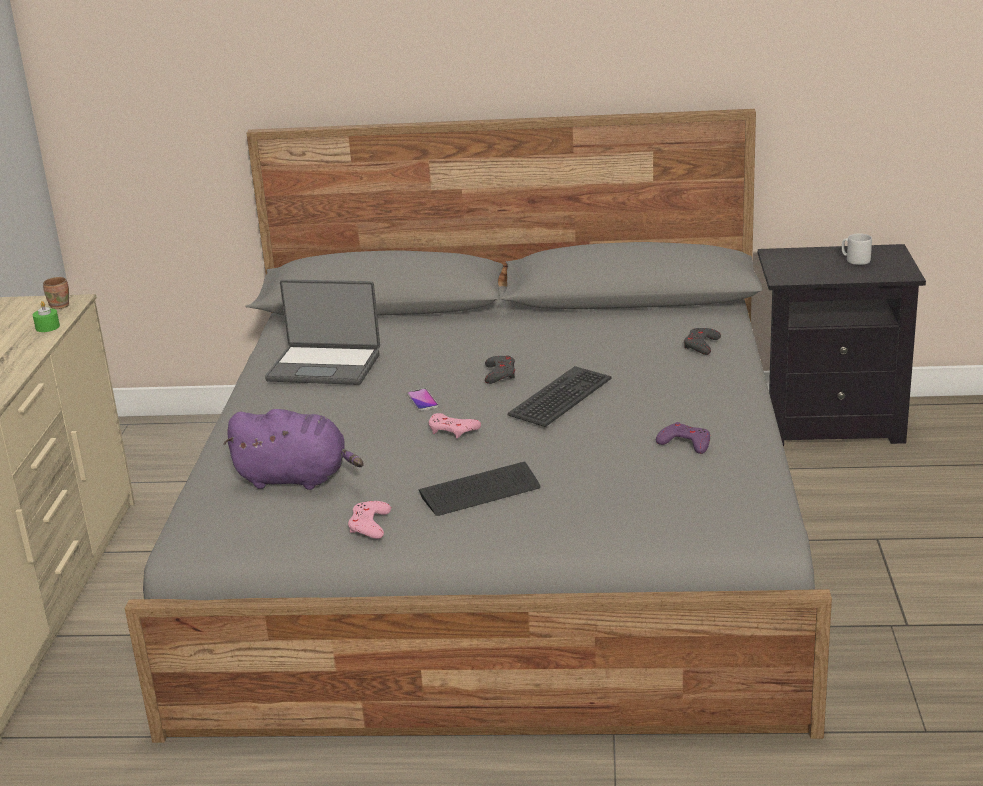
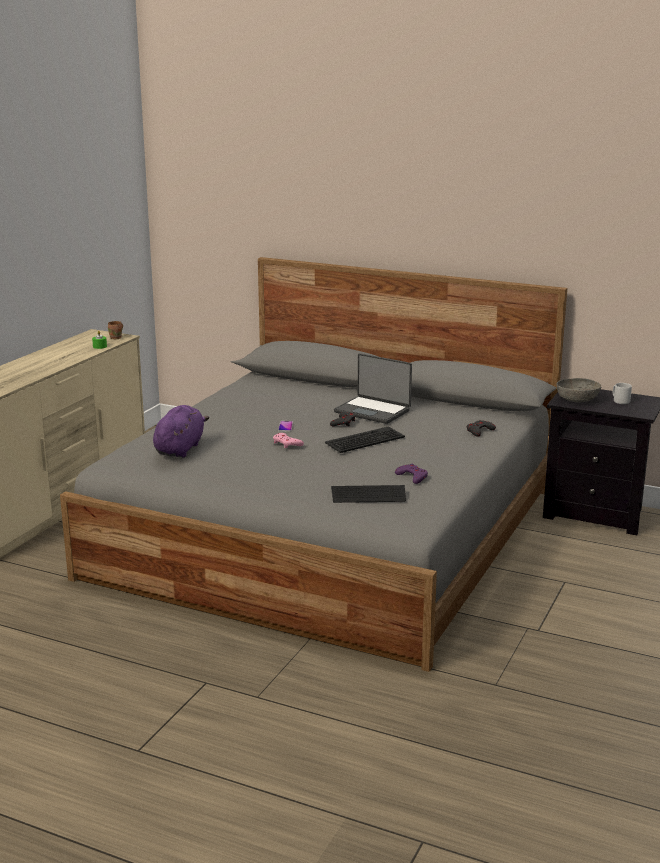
camera: 20 degrees right, 5 degrees down
purple plush toy [223,409,364,490] -> purple plush toy turned 105 degrees counterclockwise [153,405,209,457]
laptop [265,279,380,385] -> laptop moved to [334,353,412,424]
pink game controller [348,501,391,539] -> none
keyboard [418,461,540,516] -> keyboard moved to [331,485,406,503]
none -> grey bowl [556,378,602,402]

